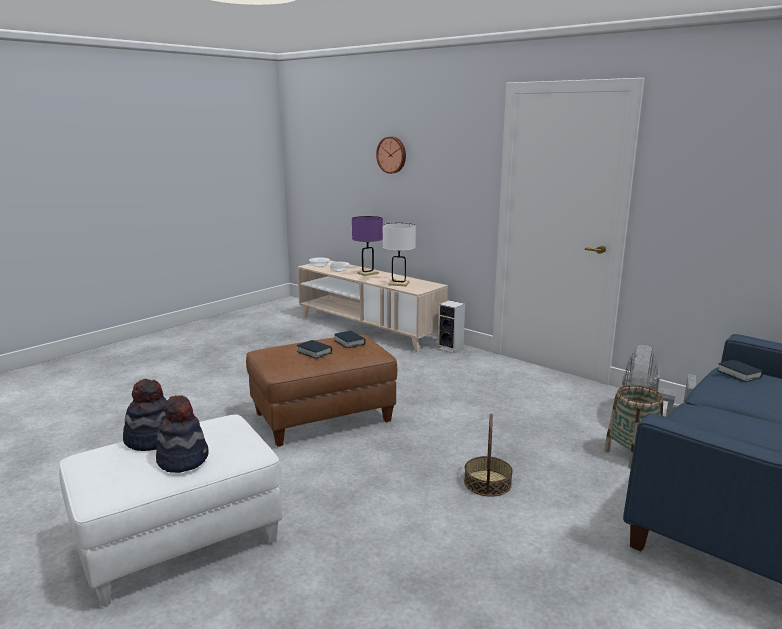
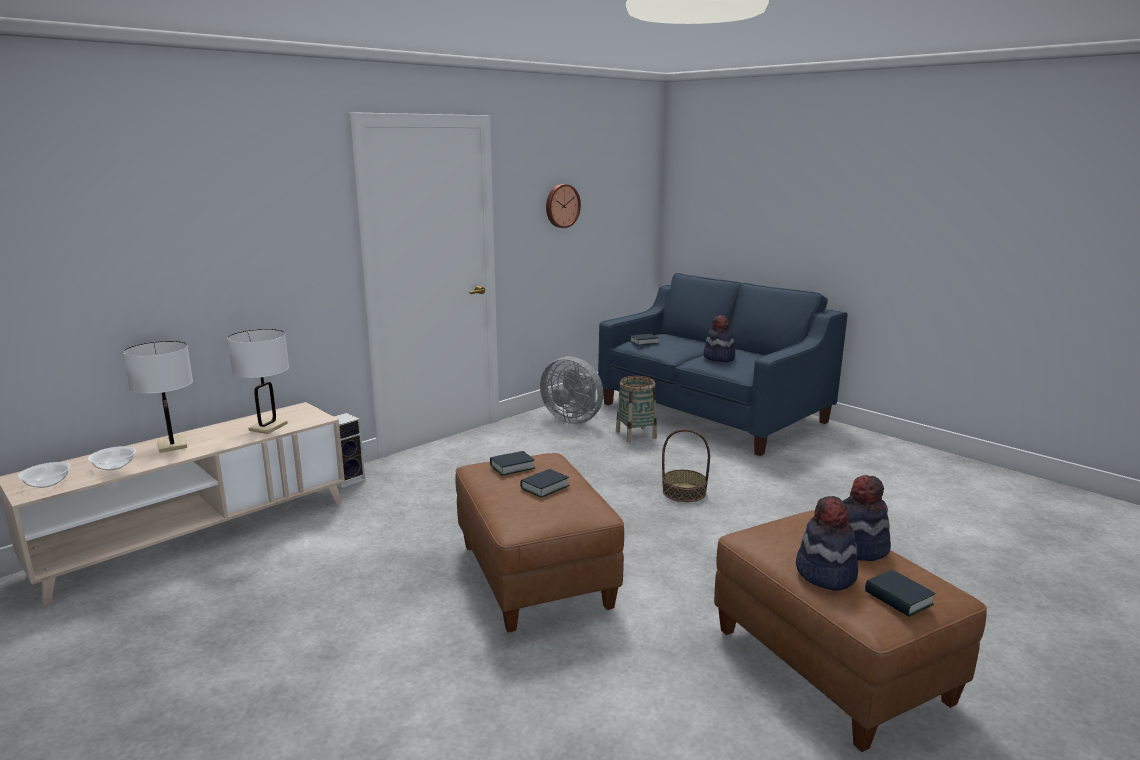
camera: 85 degrees left, 0 degrees up
white ottoman [59,415,282,607] -> brown ottoman [714,510,987,752]
purple table lamp [352,216,383,276] -> white table lamp [123,341,193,453]
wall clock [376,137,406,174] -> wall clock moved to [546,184,581,228]
none -> hat [703,315,735,362]
none -> book [865,570,936,617]

